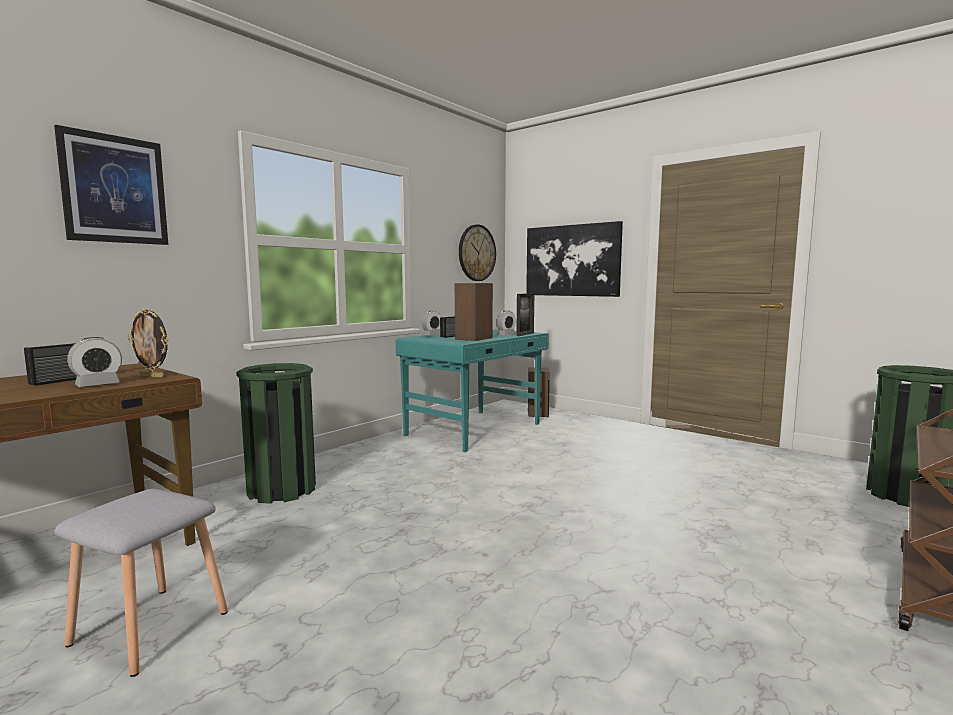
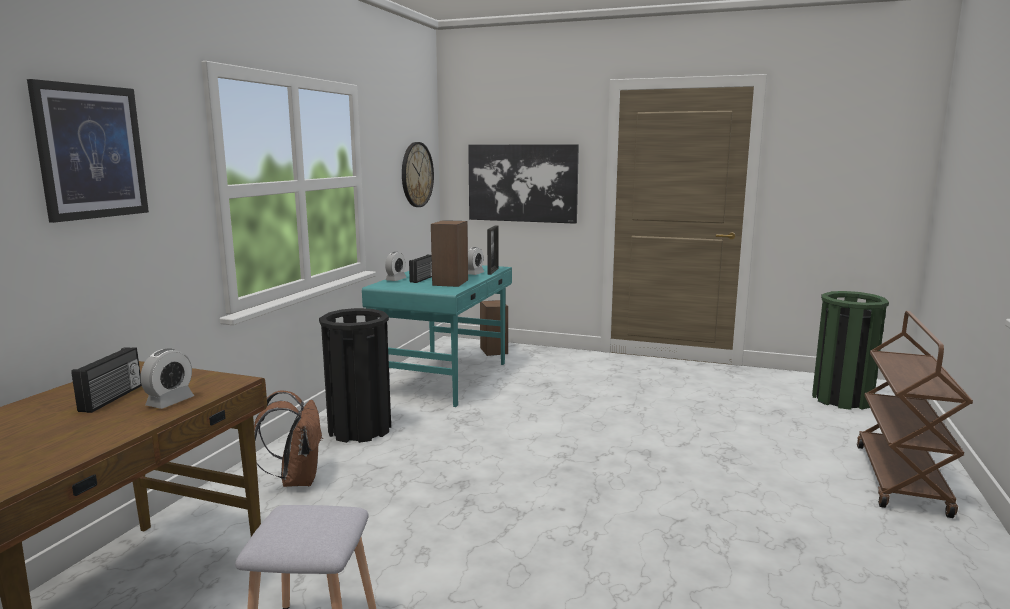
camera: 20 degrees left, 5 degrees up
picture frame [127,308,168,377] -> none
green trash can [236,363,316,504] -> brown backpack [254,390,323,487]
none -> black trash can [319,308,391,443]

